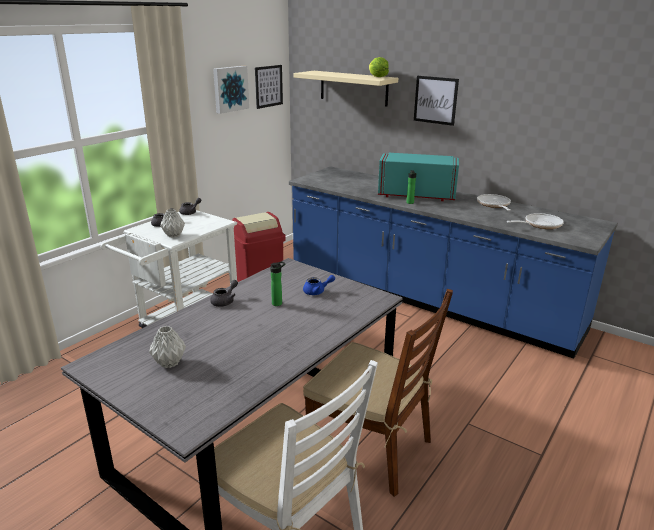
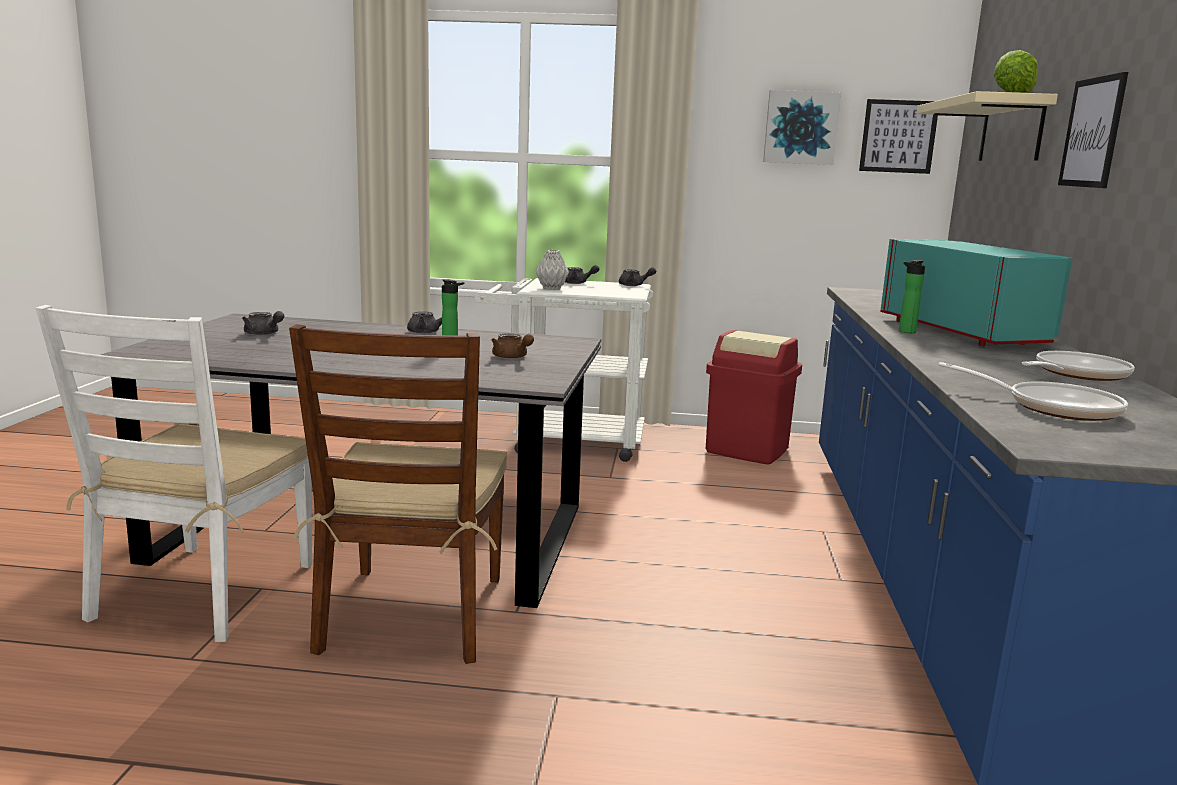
camera: 60 degrees right, 10 degrees down
grey vase [149,326,186,368] -> grey teapot [242,311,284,335]
blue teapot [303,275,335,295] -> brown teapot [491,333,534,359]

